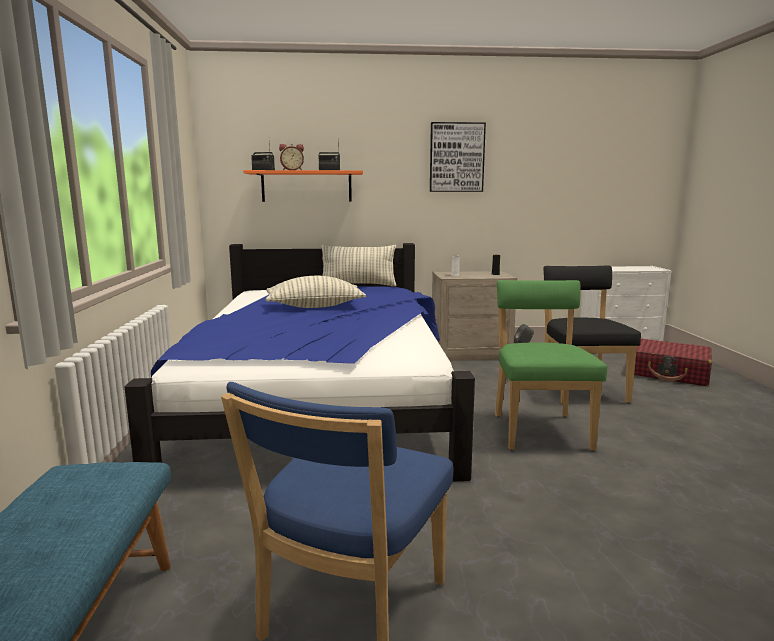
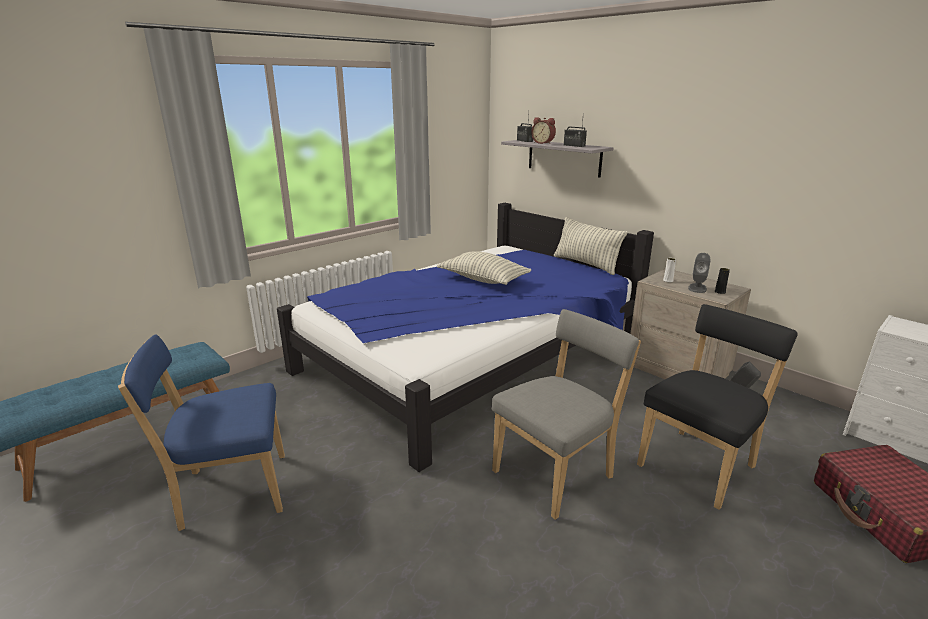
camera: 50 degrees right, 10 degrees up
orange shelf [243,170,363,202] -> grey shelf [501,140,614,178]
picture [430,122,486,192] -> none
green chair [495,280,607,451] -> grey chair [492,309,641,520]
none -> grey speaker [688,253,711,293]

